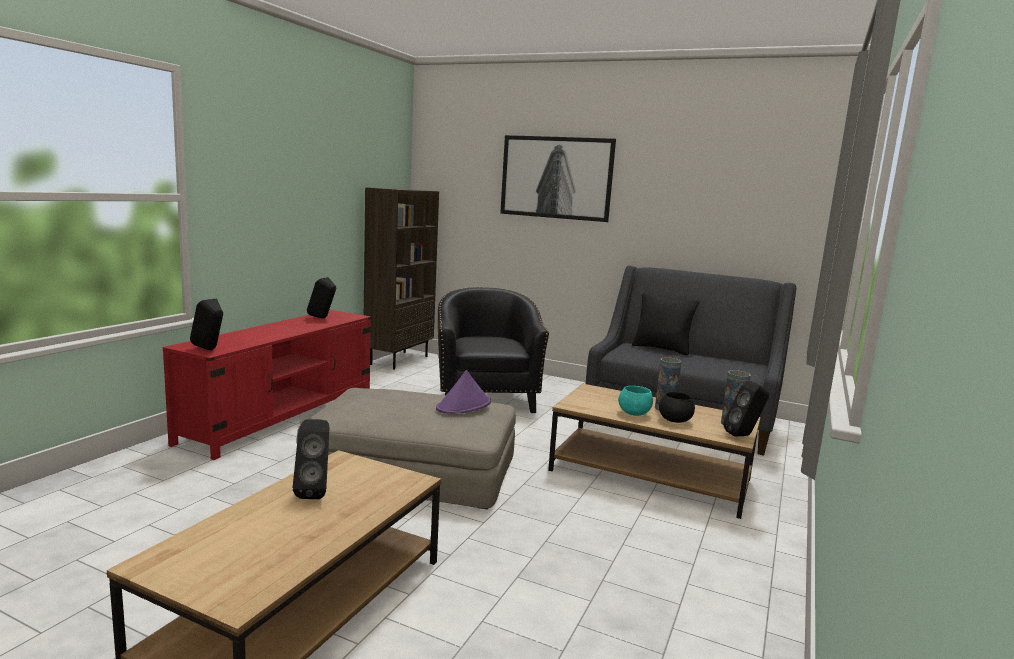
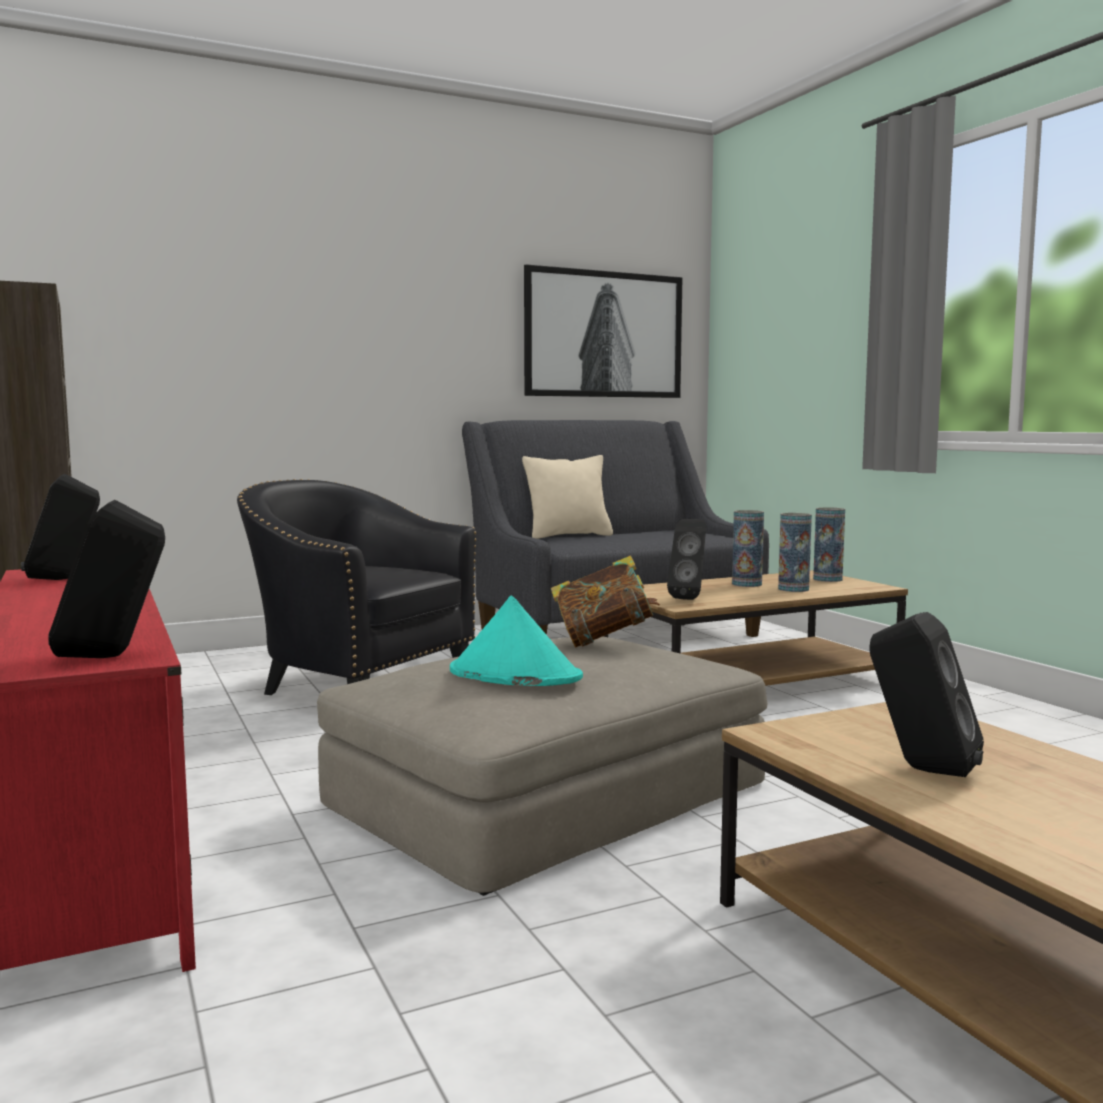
camera: 50 degrees left, 5 degrees down
purple hat [436,370,491,414] -> book [551,556,660,648]
picture [500,135,616,222] -> picture moved to [524,264,682,398]
turquoise bowl [618,386,653,416] -> none
black pillow [632,293,700,355] -> beige pillow [522,455,613,539]
black bowl [659,392,695,423] -> vase [778,513,812,592]
black speaker [723,380,769,436] -> black speaker moved to [667,519,706,600]
none -> turquoise hat [450,596,583,686]

